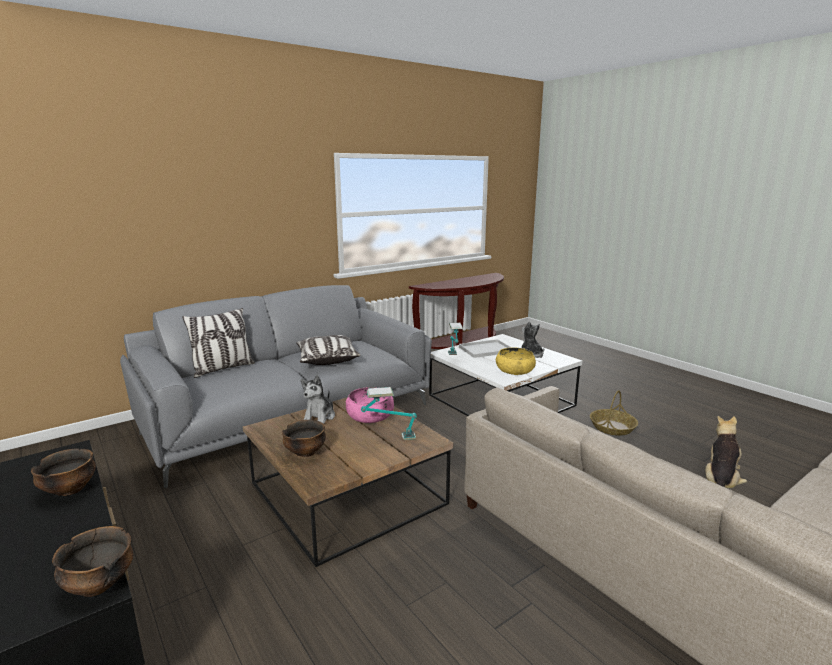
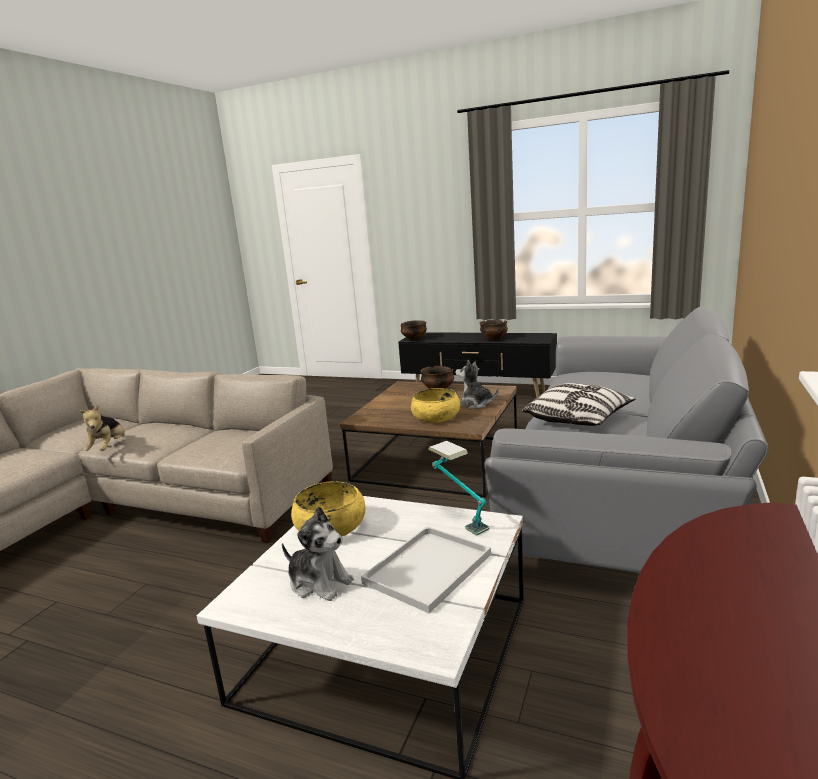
camera: 150 degrees right, 0 degrees up
pillow [182,308,255,378] -> none
plush toy [301,375,335,424] -> plush toy turned 45 degrees counterclockwise [456,360,498,409]
pink bowl [346,387,394,423] -> yellow bowl [411,388,460,422]
table lamp [361,387,417,440] -> none
basket [590,390,638,436] -> none

